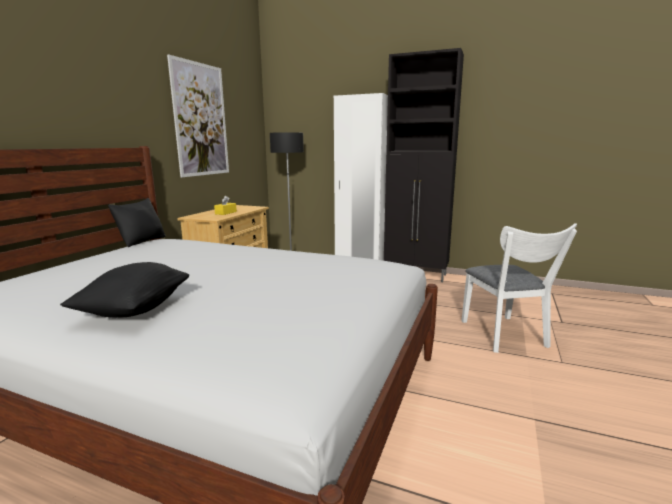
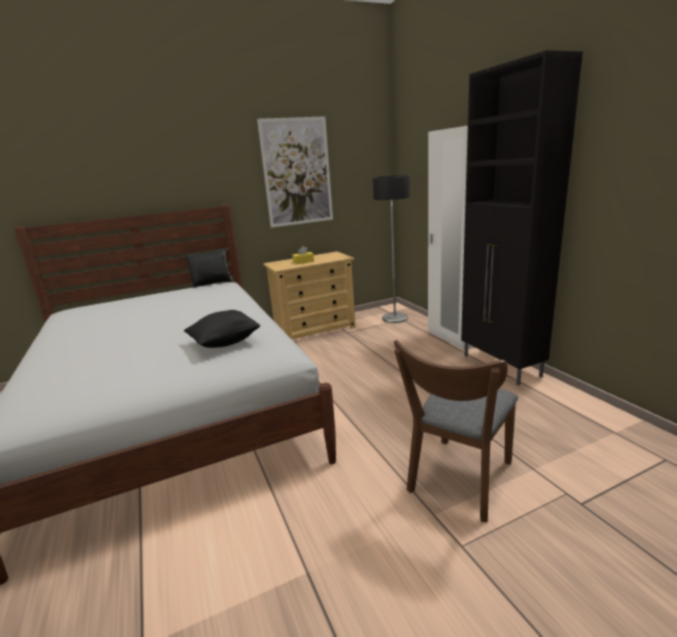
camera: 45 degrees right, 5 degrees up
black pillow [60,262,189,318] -> black pillow moved to [184,310,261,348]
white chair [461,223,577,353] -> brown chair [394,340,518,522]

